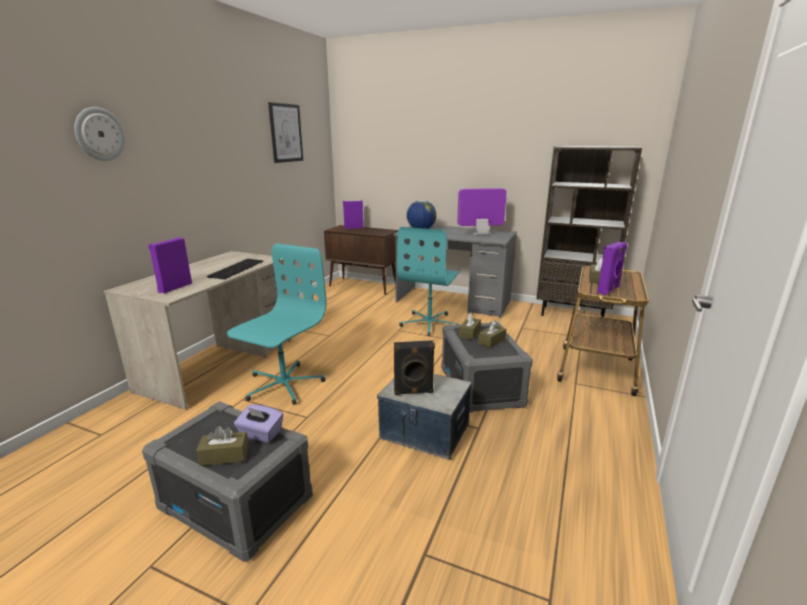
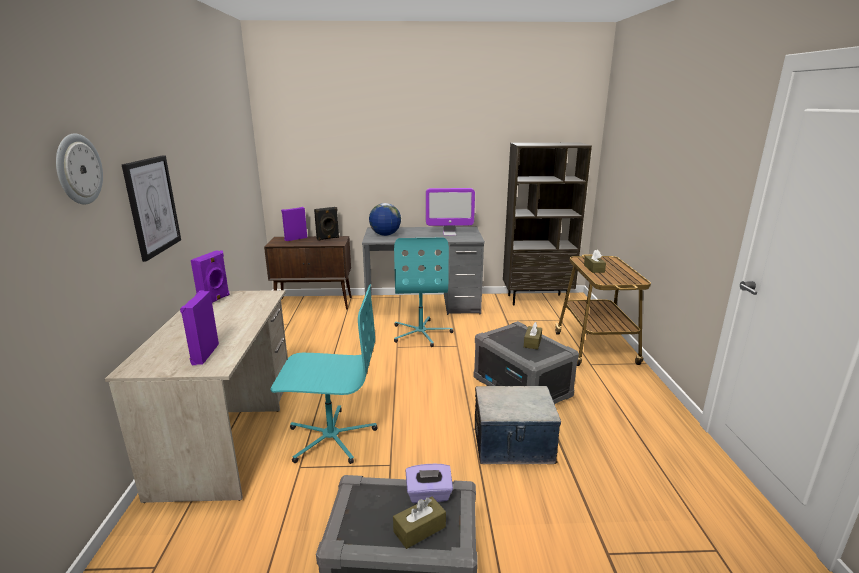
camera: 25 degrees left, 0 degrees up
keyboard [207,259,264,279] -> none
turquoise office chair [227,244,327,405] -> turquoise office chair turned 90 degrees clockwise [271,284,378,464]
picture [268,102,303,163] -> picture moved to [122,155,181,262]
black speaker [394,340,435,395] -> black speaker moved to [314,207,339,241]
monitor [457,188,507,236] -> monitor turned 150 degrees counterclockwise [426,188,475,236]
brown tissue box [459,312,481,340] -> none
purple speaker [597,242,627,295] -> purple speaker moved to [191,250,230,303]

